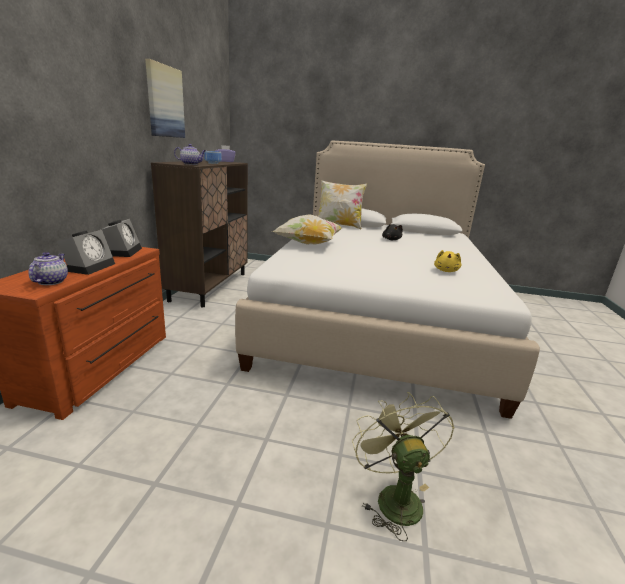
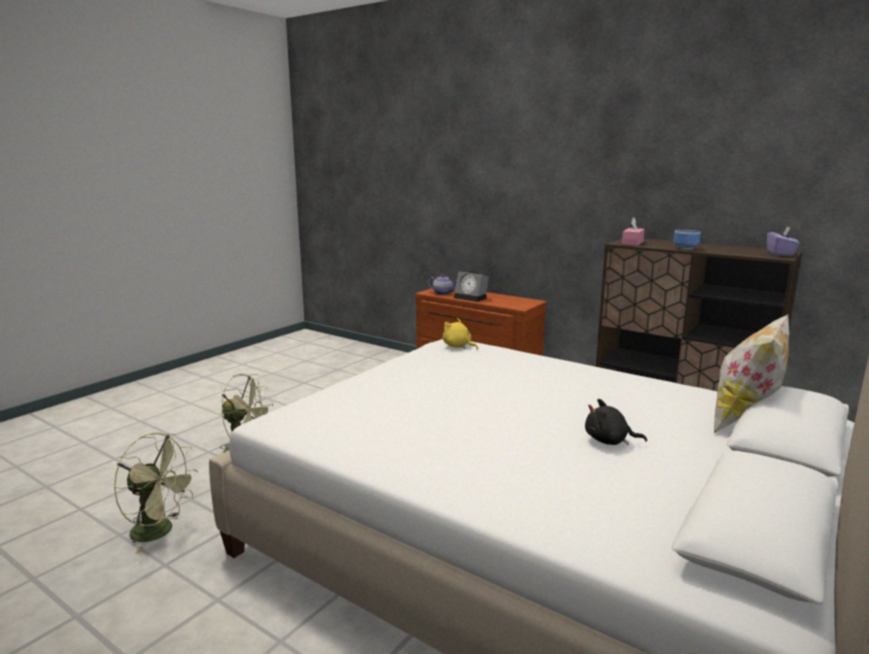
camera: 115 degrees right, 5 degrees down
alarm clock [101,219,142,257] -> none
picture [145,59,185,138] -> none
teapot [174,144,206,165] -> pink tissue box [622,217,645,246]
pillow [271,214,342,245] -> none
yellow plush toy [434,250,462,272] -> yellow plush toy moved to [443,318,478,349]
none -> green fan [114,433,198,554]

